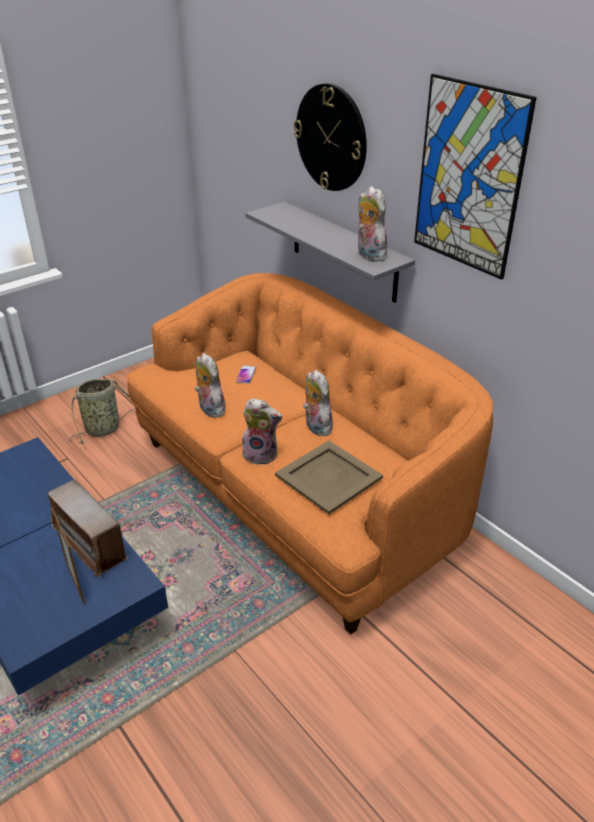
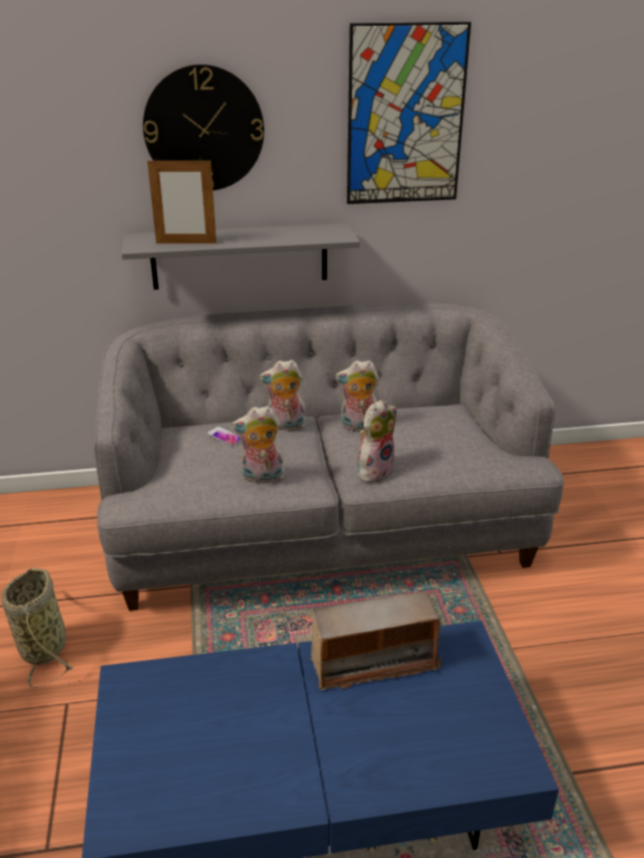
camera: 60 degrees left, 5 degrees down
picture frame [51,507,85,605] -> picture frame moved to [147,158,216,244]
orange sofa [126,273,493,635] -> grey sofa [94,303,564,611]
beige tray [275,441,383,514] -> none
plush toy [358,186,387,262] -> plush toy moved to [259,360,306,431]

